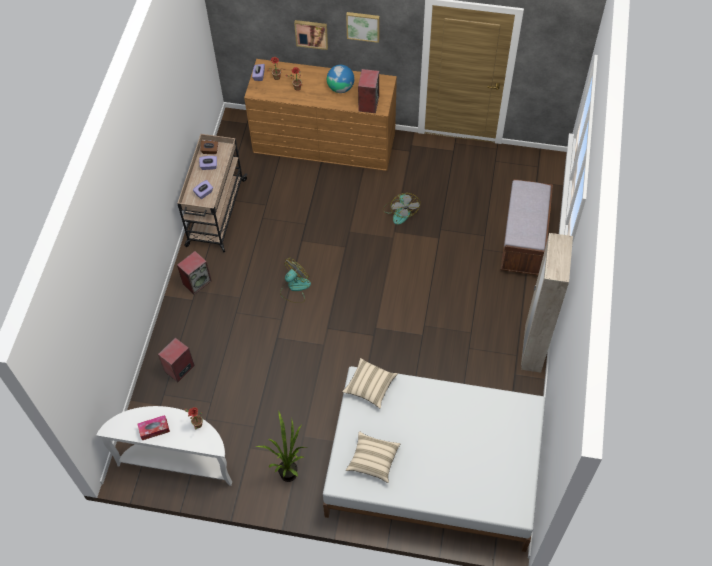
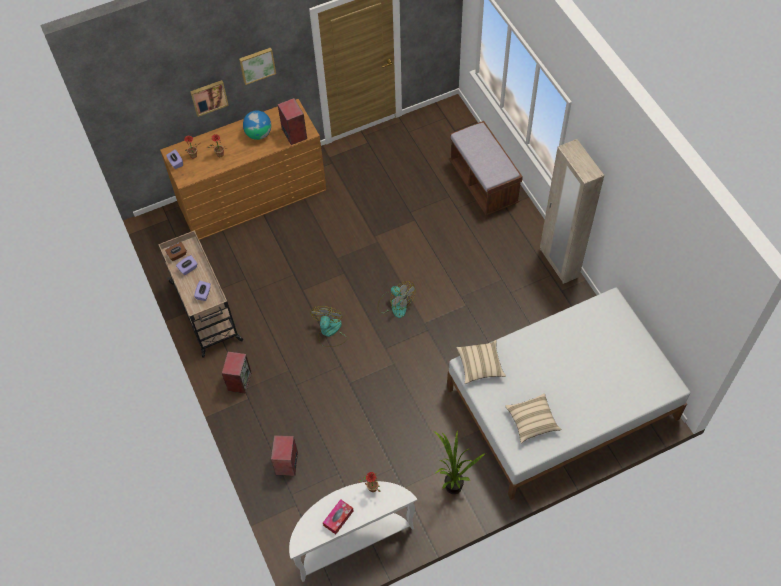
camera: 35 degrees left, 0 degrees up
fan [383,193,420,225] -> fan moved to [377,281,416,318]

